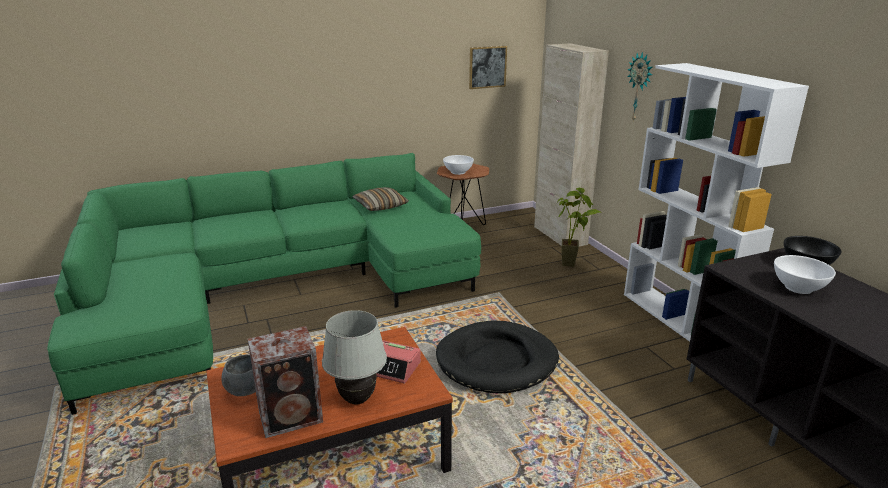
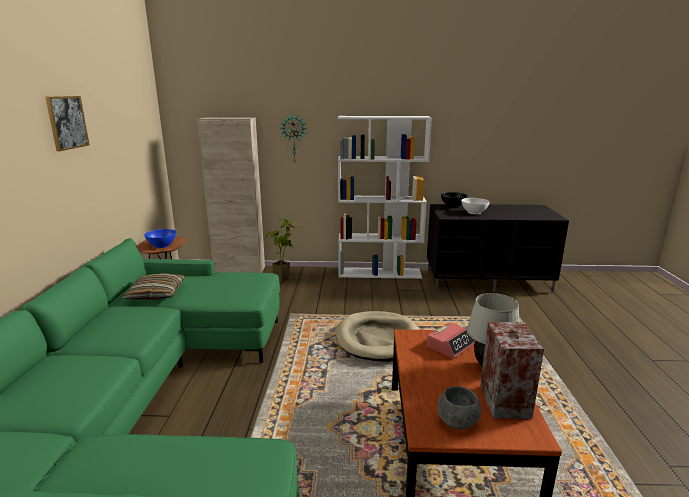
camera: 65 degrees left, 5 degrees down
black dog bed [436,321,559,394] -> beige dog bed [336,311,419,362]
white bowl [443,155,474,175] -> blue bowl [144,229,176,248]
picture [469,46,507,89] -> picture moved to [45,96,90,151]

